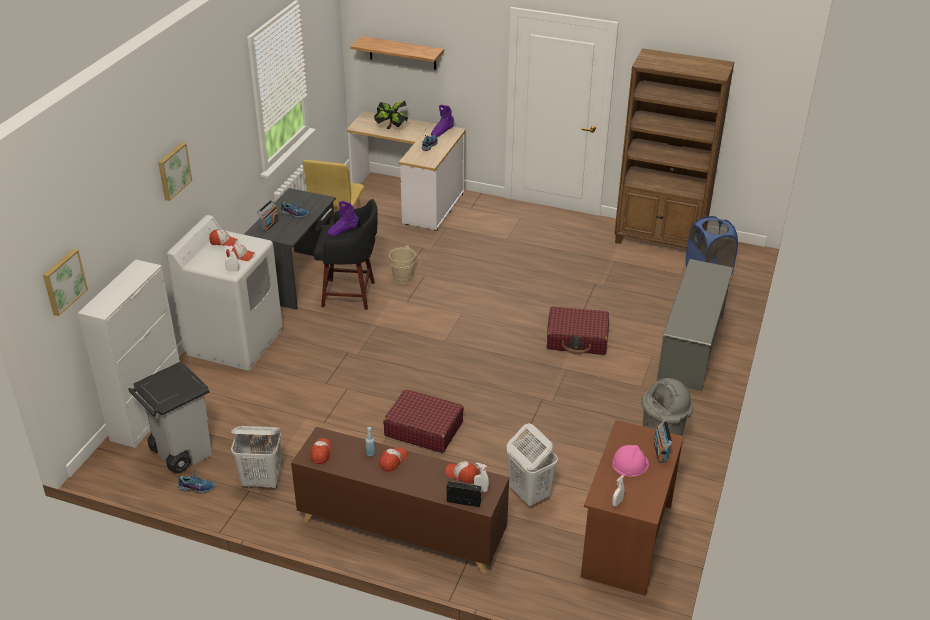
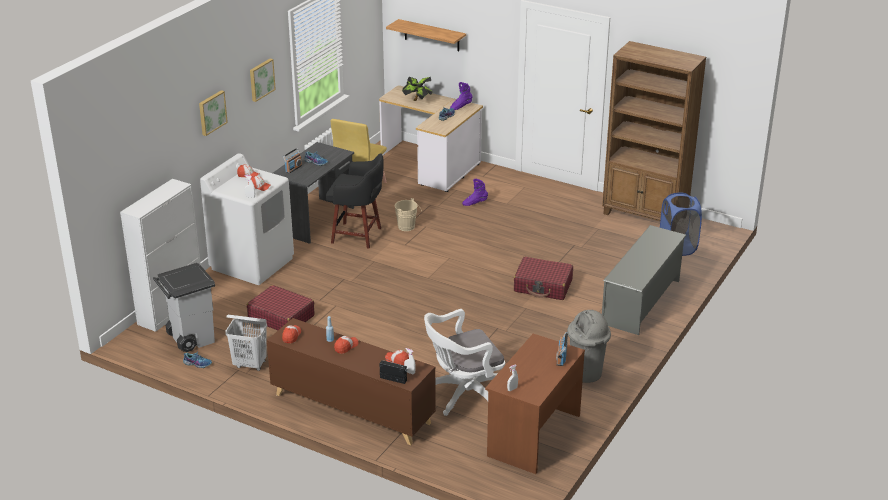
camera: 10 degrees right, 5 degrees down
picture [43,249,88,316] -> picture moved to [250,59,276,102]
purple boot [327,201,359,236] -> purple boot moved to [462,179,488,206]
red suitcase [383,389,464,453] -> red suitcase moved to [247,285,314,330]
white laundry basket [506,423,558,506] -> white office chair [424,309,505,416]
pink hard hat [612,445,649,477] -> none

